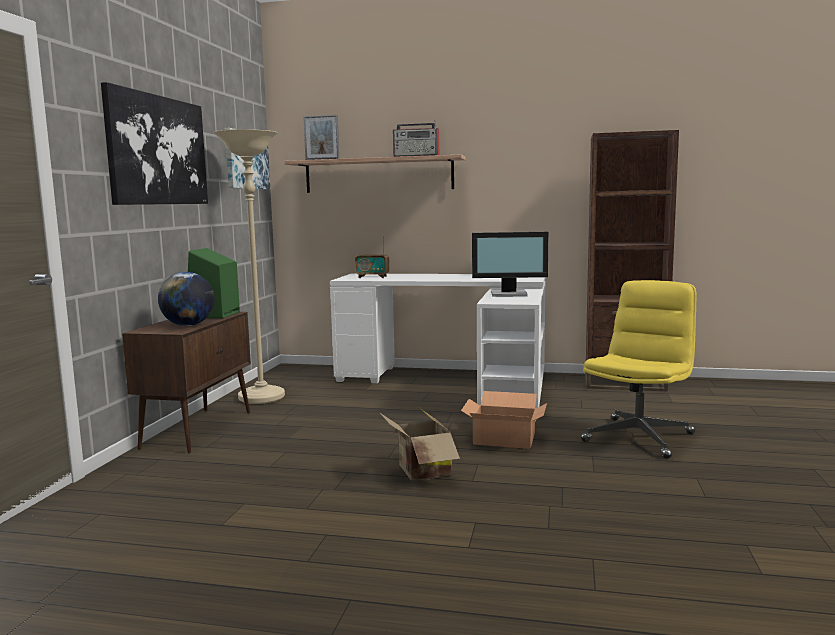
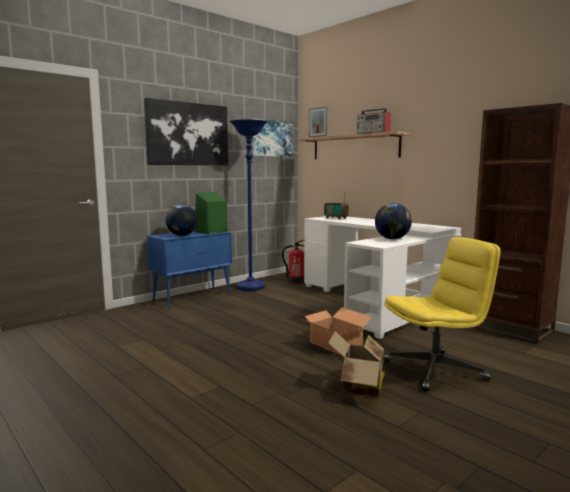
camera: 35 degrees right, 0 degrees up
brown cabinet [122,312,251,453] -> blue cabinet [147,231,232,308]
beige floor lamp [213,129,285,404] -> blue floor lamp [229,120,268,291]
cardboard box [379,407,460,480] -> cardboard box moved to [328,332,385,397]
monitor [472,232,549,297] -> globe [375,203,412,239]
none -> fire extinguisher [282,240,305,284]

